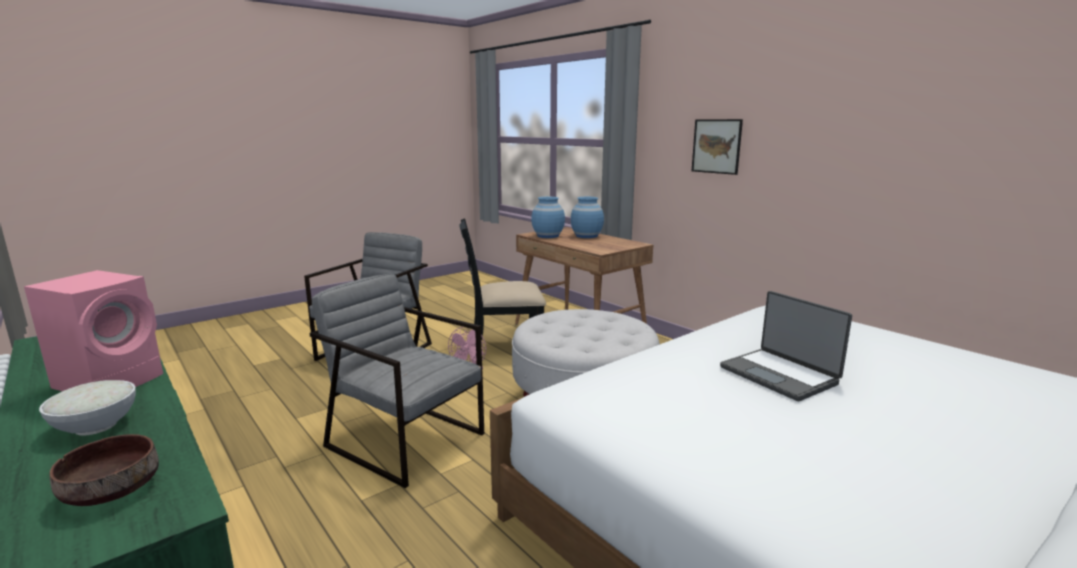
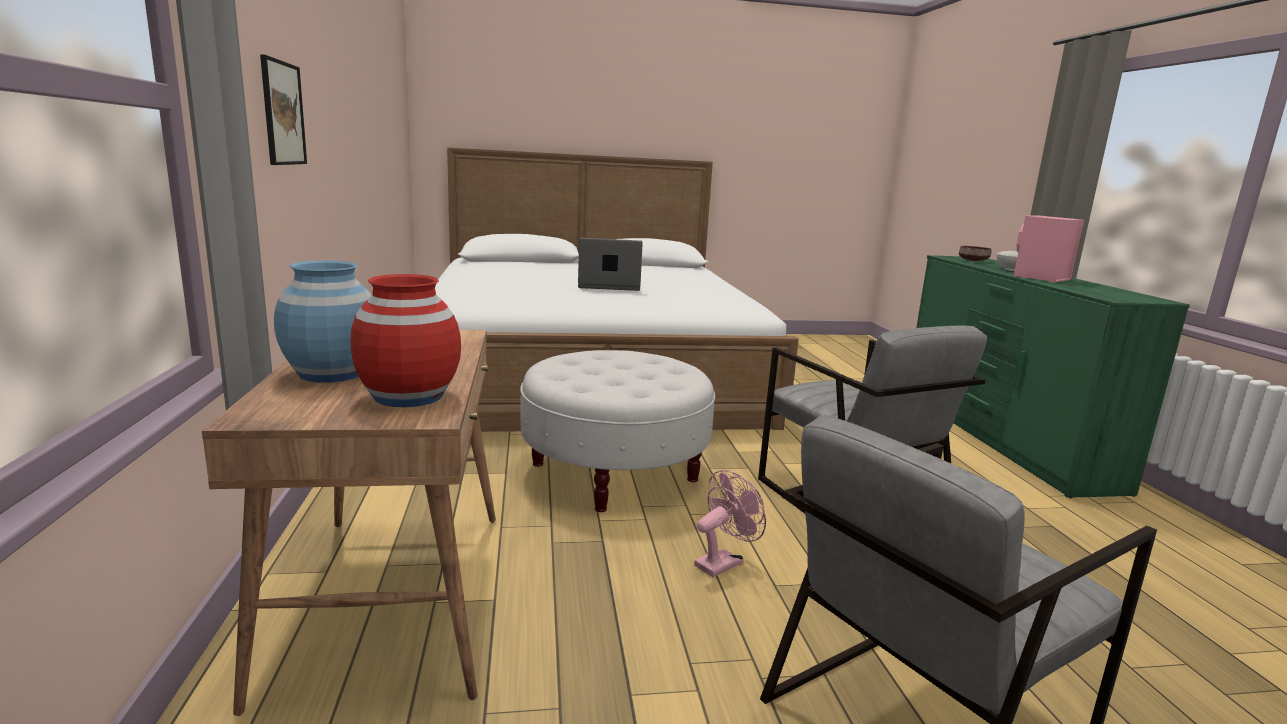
camera: 150 degrees left, 0 degrees up
black chair [459,218,546,340] -> none
blue vase [531,197,565,238] -> red vase [351,274,461,407]
laptop [720,291,852,401] -> laptop turned 90 degrees counterclockwise [578,238,643,291]

